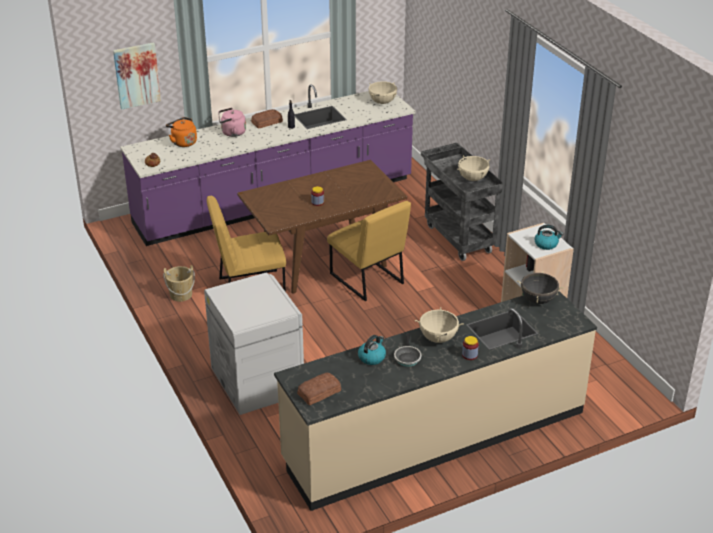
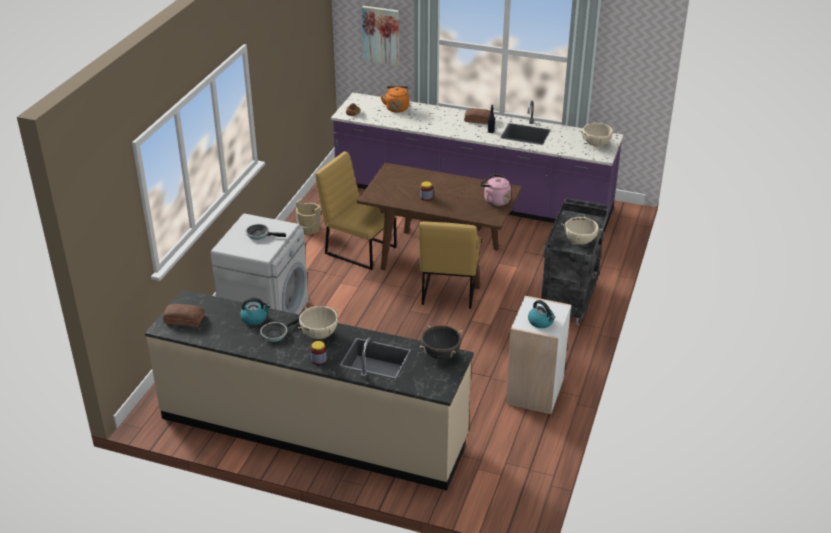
camera: 45 degrees right, 0 degrees up
pink kettle [218,108,246,137] -> pink kettle moved to [480,174,511,206]
none -> frying pan [246,224,286,240]

